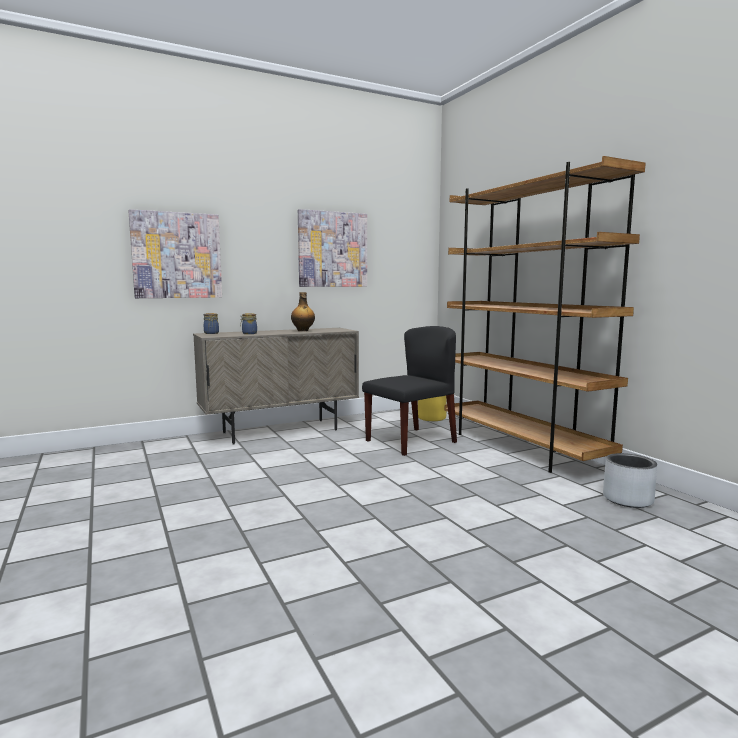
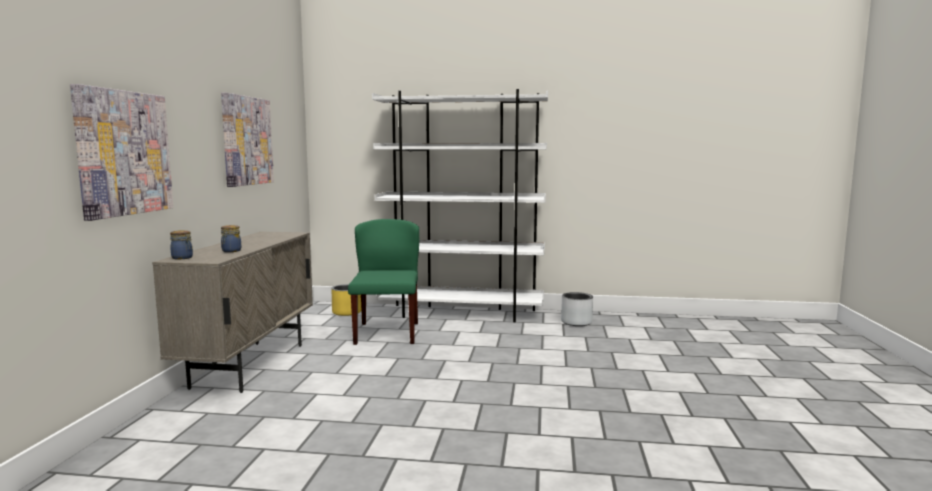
camera: 55 degrees left, 0 degrees up
bottle [291,292,315,331] -> none
black chair [362,326,457,456] -> green chair [348,219,419,345]
brown bookcase [445,156,646,473] -> white bookcase [372,89,548,322]

